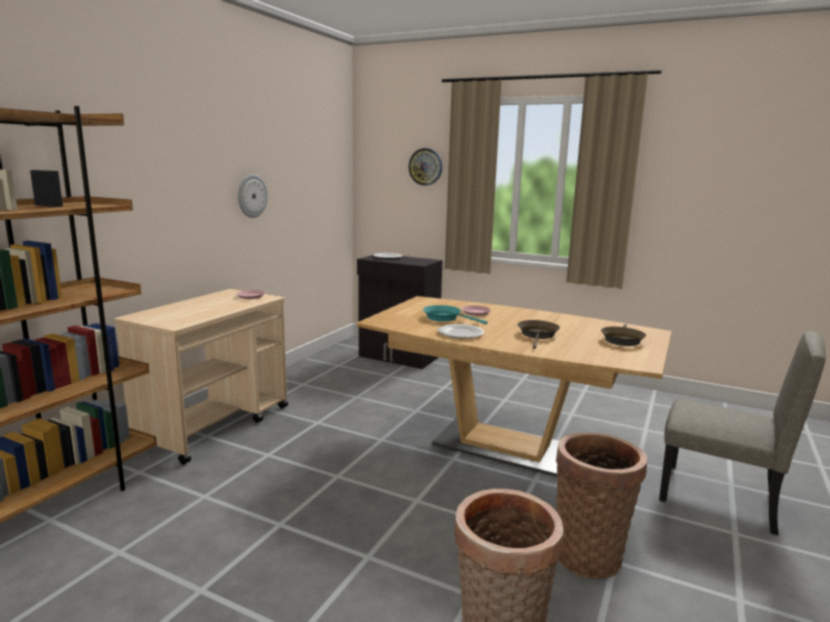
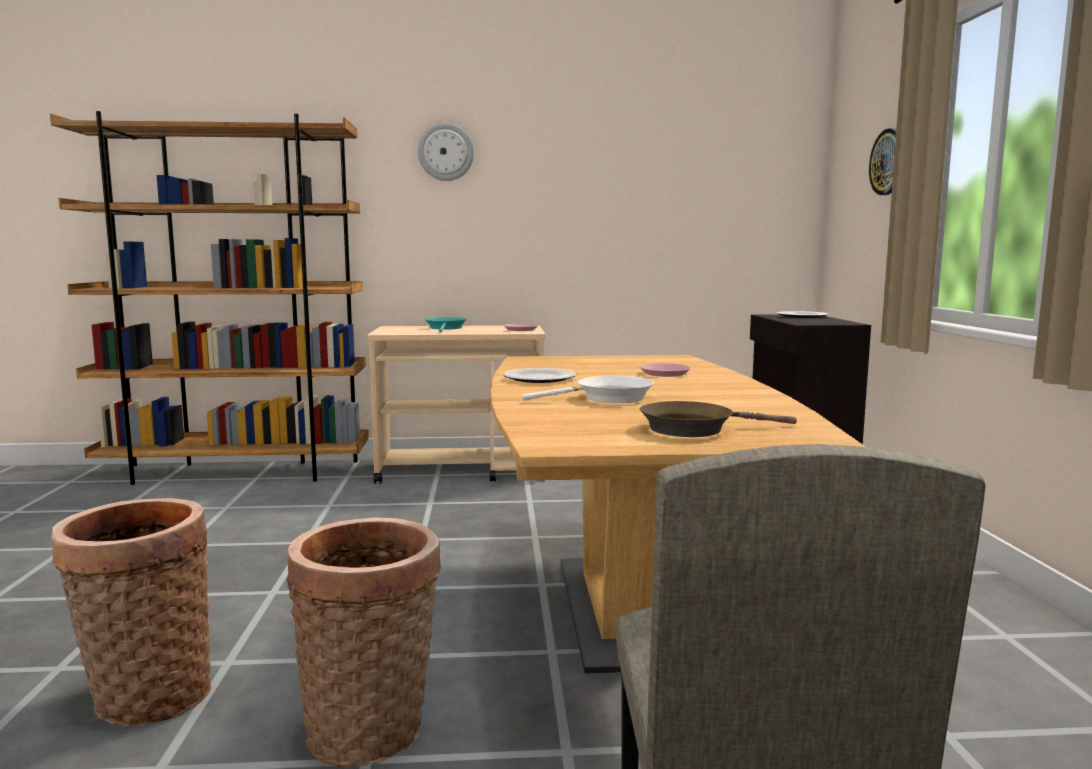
camera: 60 degrees right, 5 degrees down
wall clock [238,174,268,218] -> wall clock moved to [418,123,474,181]
turquoise frying pan [423,305,487,324] -> turquoise frying pan moved to [425,317,467,332]
brown frying pan [518,320,560,349] -> white frying pan [522,376,654,403]

